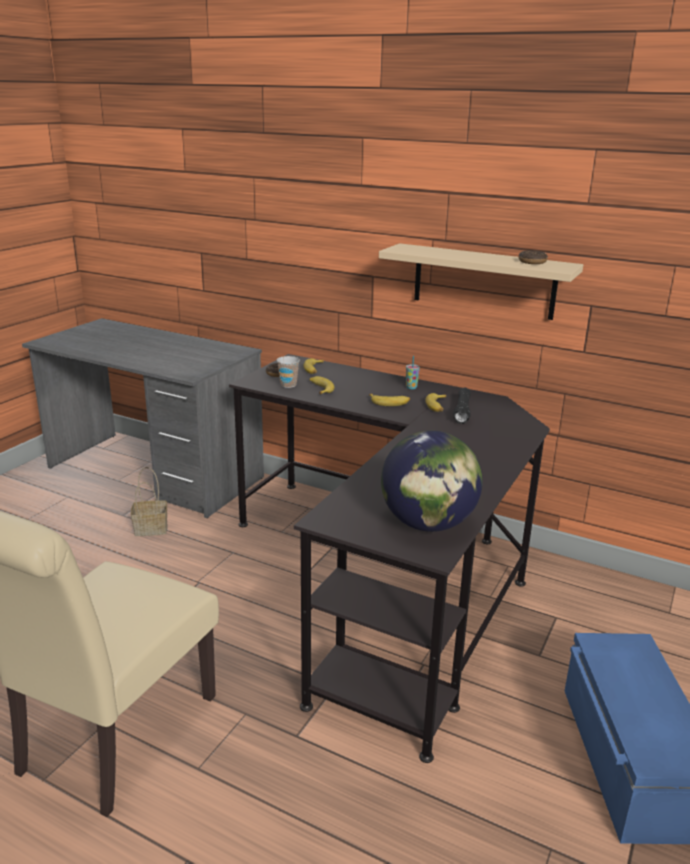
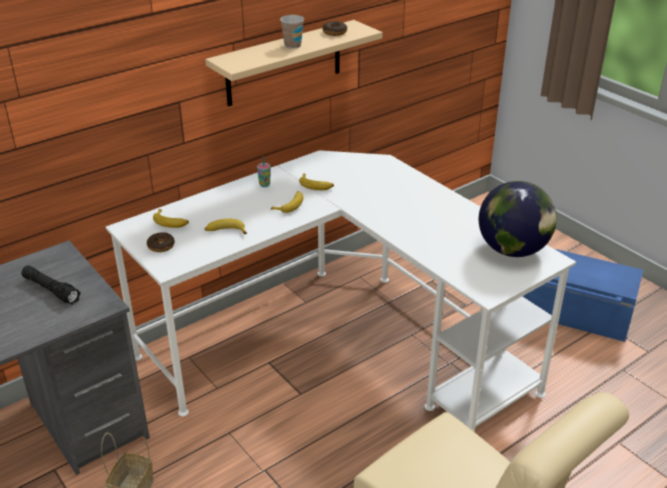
camera: 65 degrees left, 10 degrees up
black desk [229,354,550,763] -> white desk [105,150,576,432]
cup [277,356,300,388] -> cup moved to [280,15,304,49]
black flashlight [453,388,471,424] -> black flashlight moved to [21,265,81,305]

